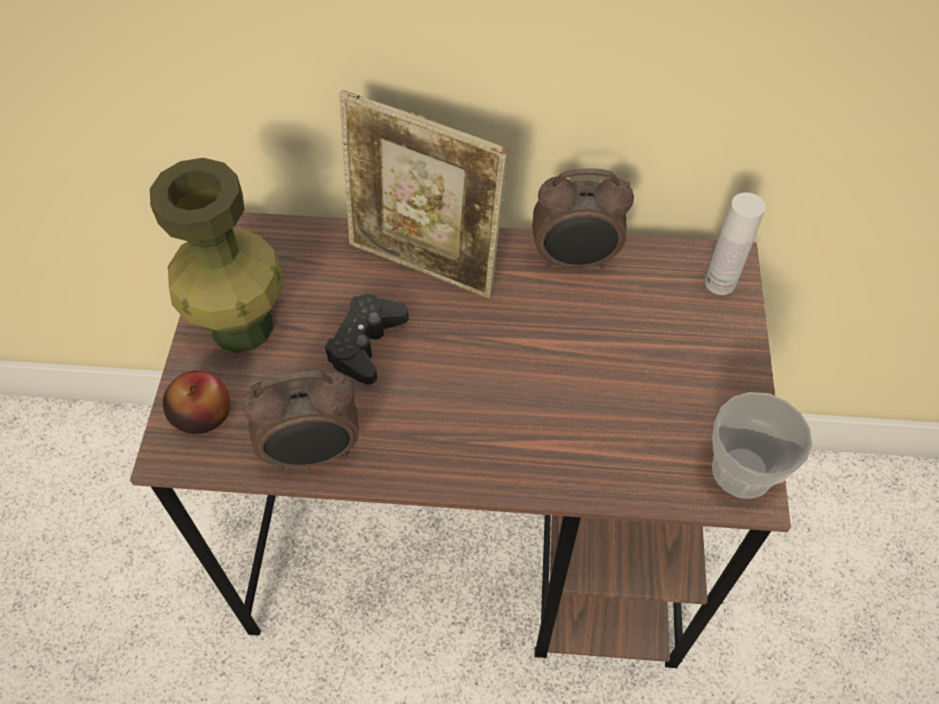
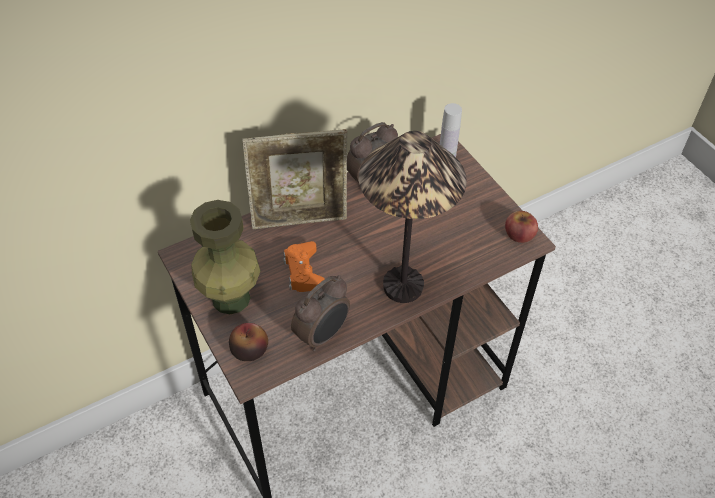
camera: 35 degrees left, 5 degrees down
black game controller [325,294,409,385] -> orange game controller [283,241,325,292]
cup [712,392,812,499] -> apple [505,211,538,243]
none -> table lamp [359,131,467,303]

